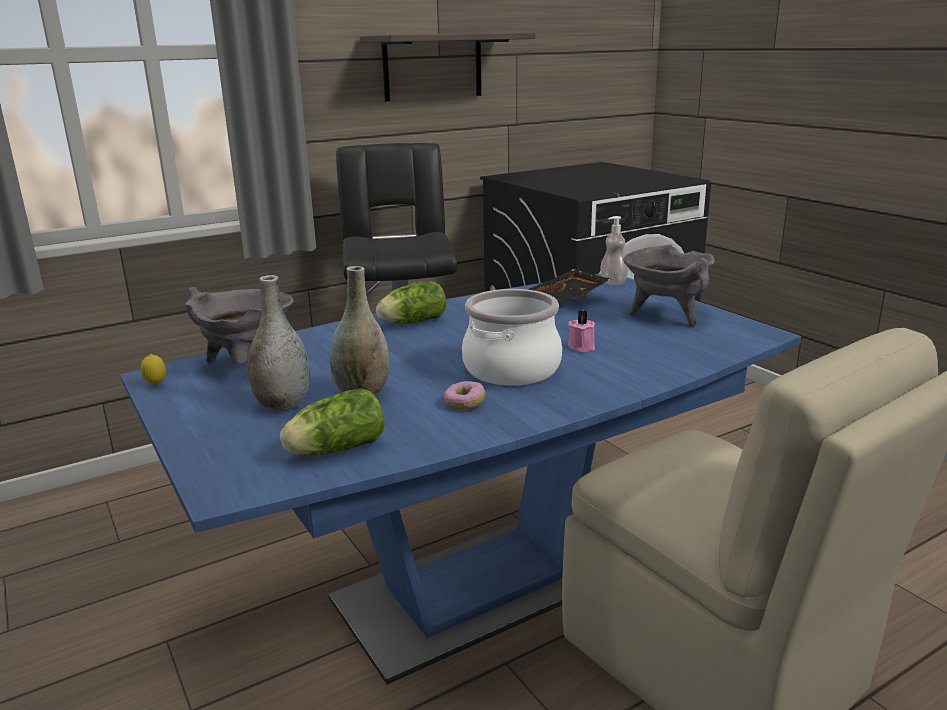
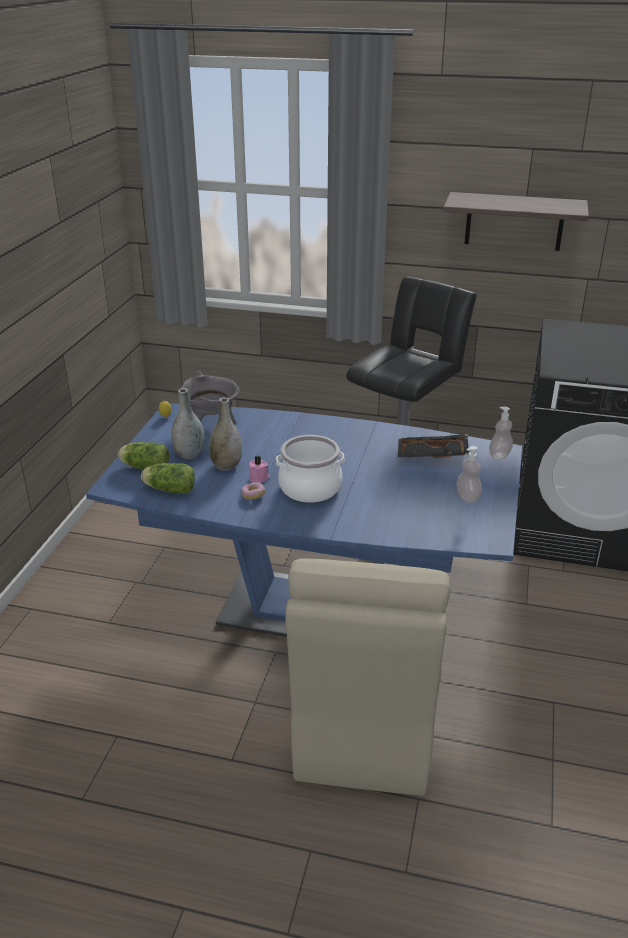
camera: 45 degrees right, 10 degrees up
lettuce [376,281,446,324] -> lettuce moved to [118,442,169,470]
pink candle [568,310,595,352] -> pink candle moved to [249,456,270,483]
grey cooking pot [623,245,715,327] -> soap dispenser [456,446,482,503]

